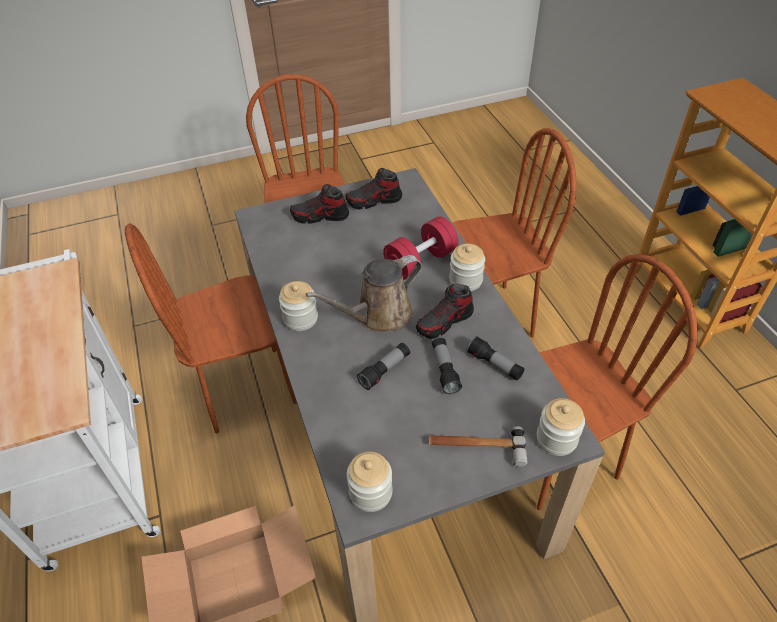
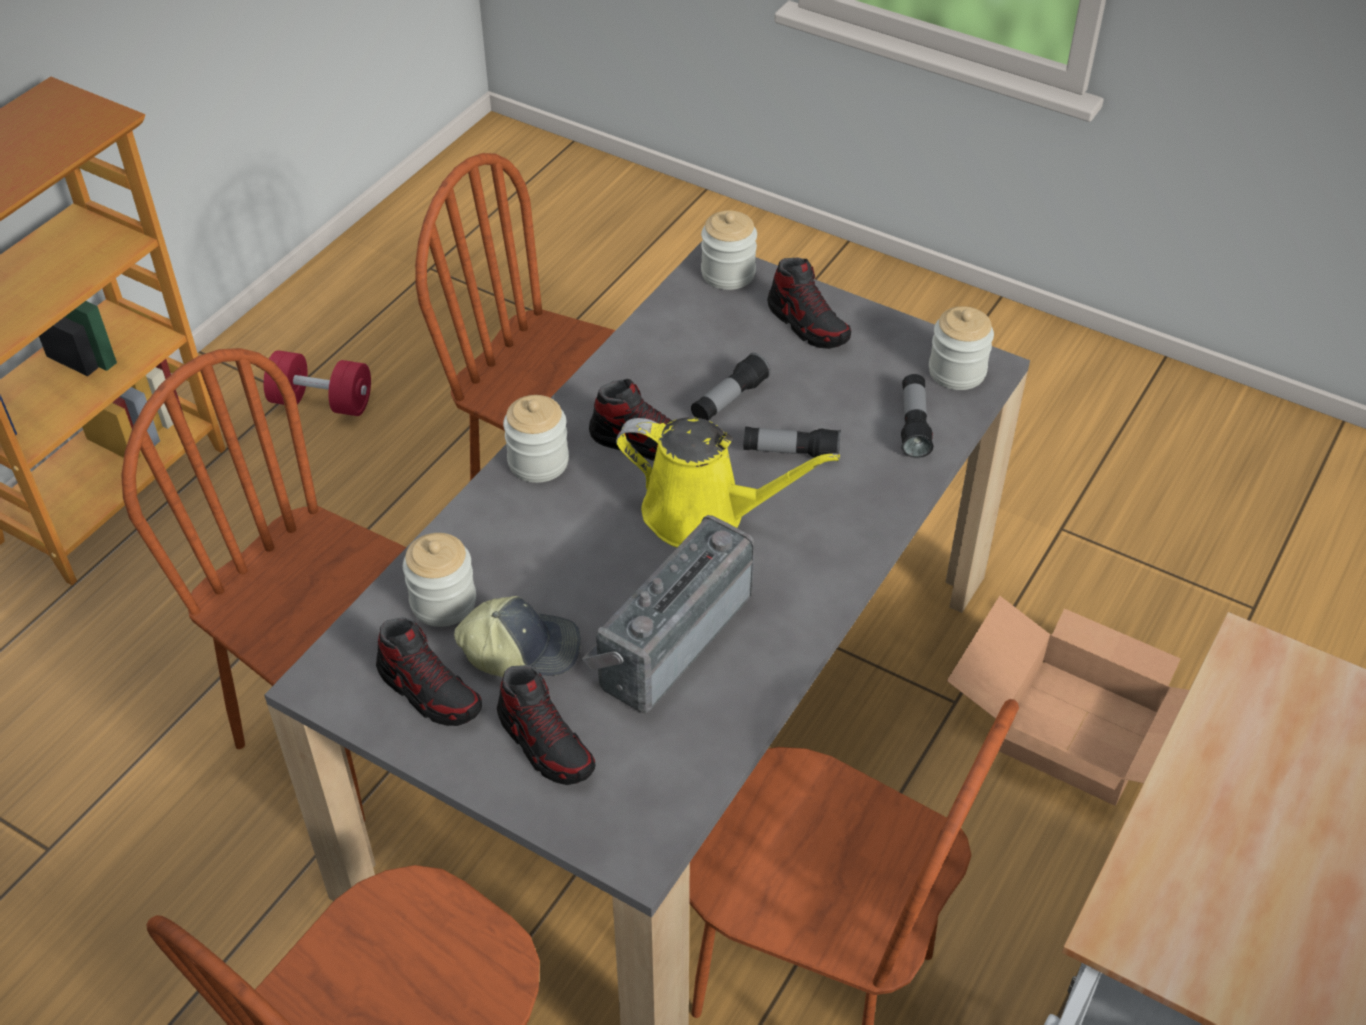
camera: 130 degrees left, 0 degrees up
jar [279,281,318,331] -> jar moved to [403,533,476,627]
brown watering can [306,255,422,332] -> yellow watering can [616,417,840,547]
red dumbbell [383,216,459,280] -> red dumbbell moved to [264,350,371,416]
hammer [429,426,528,467] -> shoe [767,258,851,349]
flashlight [467,336,525,381] -> flashlight moved to [901,374,933,458]
none -> cap [454,596,581,677]
none -> radio [582,515,755,713]

